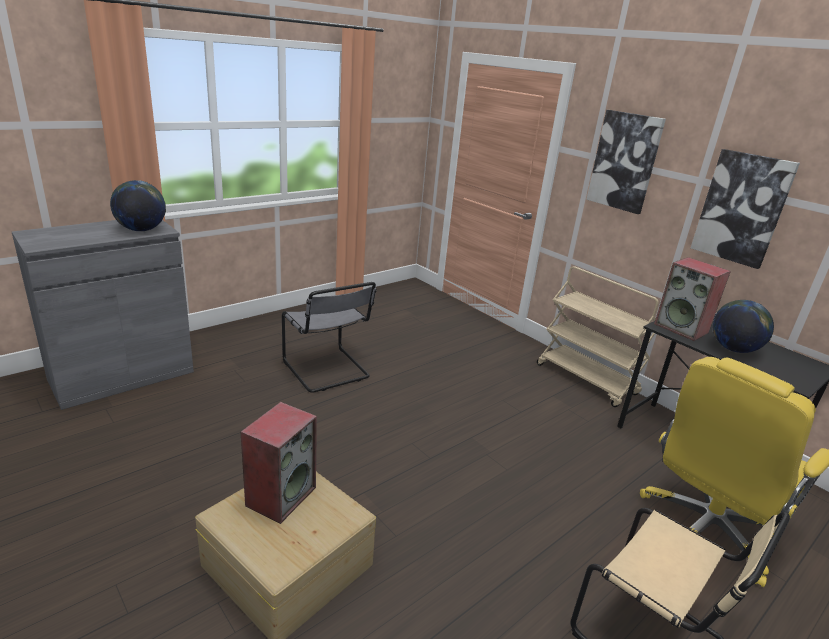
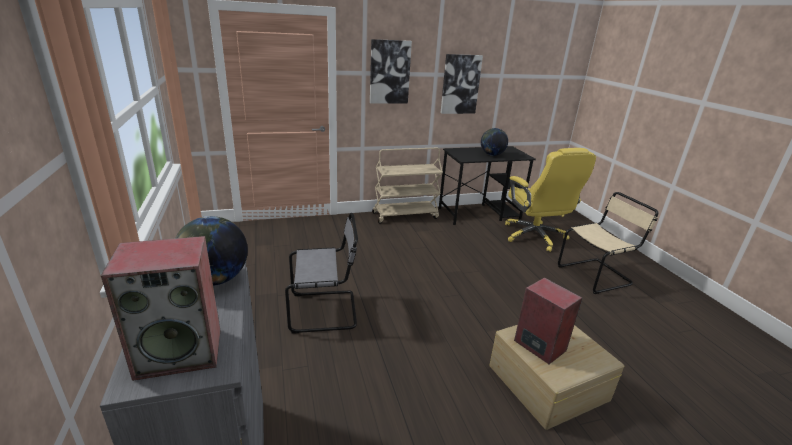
camera: 65 degrees left, 0 degrees up
speaker [654,257,731,341] -> speaker moved to [101,236,221,381]

